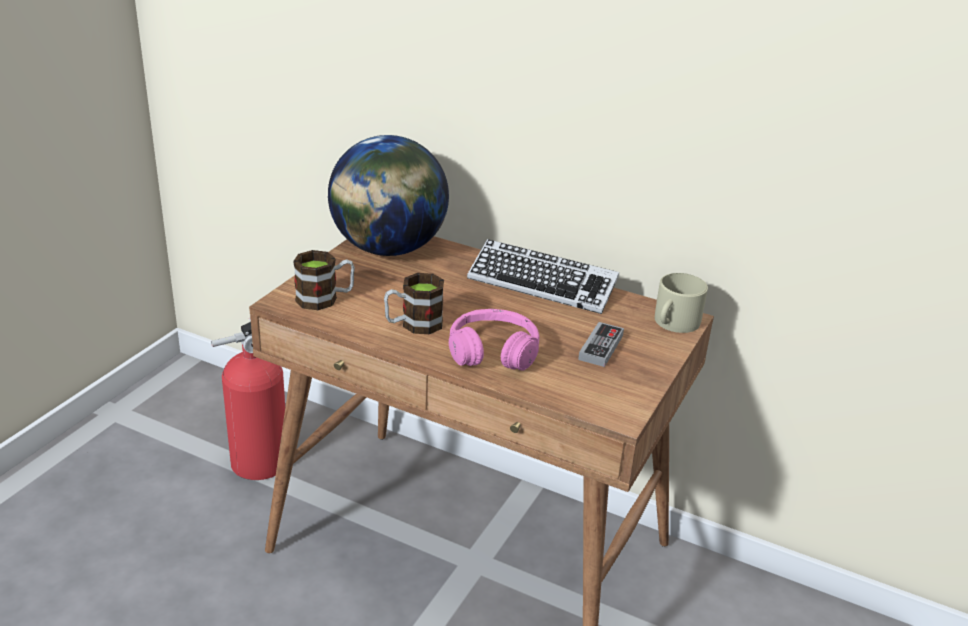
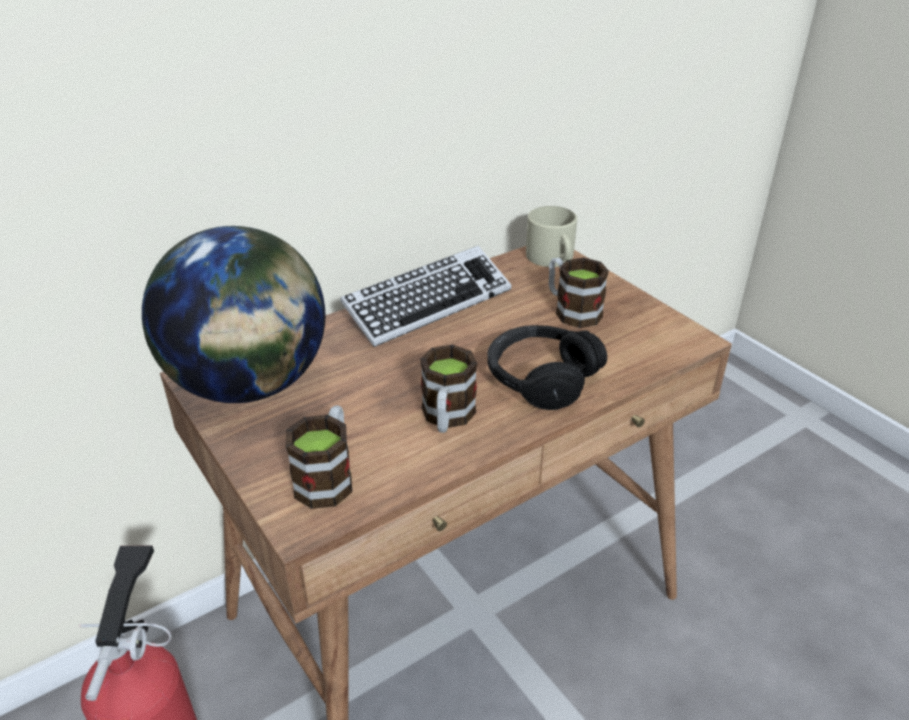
camera: 60 degrees left, 5 degrees up
pink headphones [449,309,539,371] -> black headphones [488,325,607,410]
game controller [578,322,624,367] -> mug [549,258,609,328]

